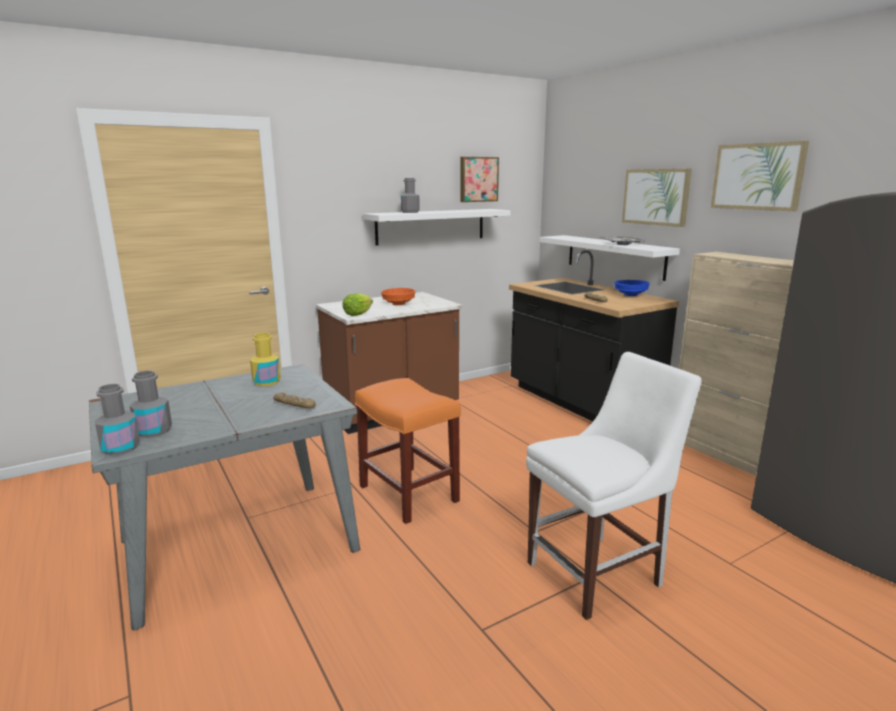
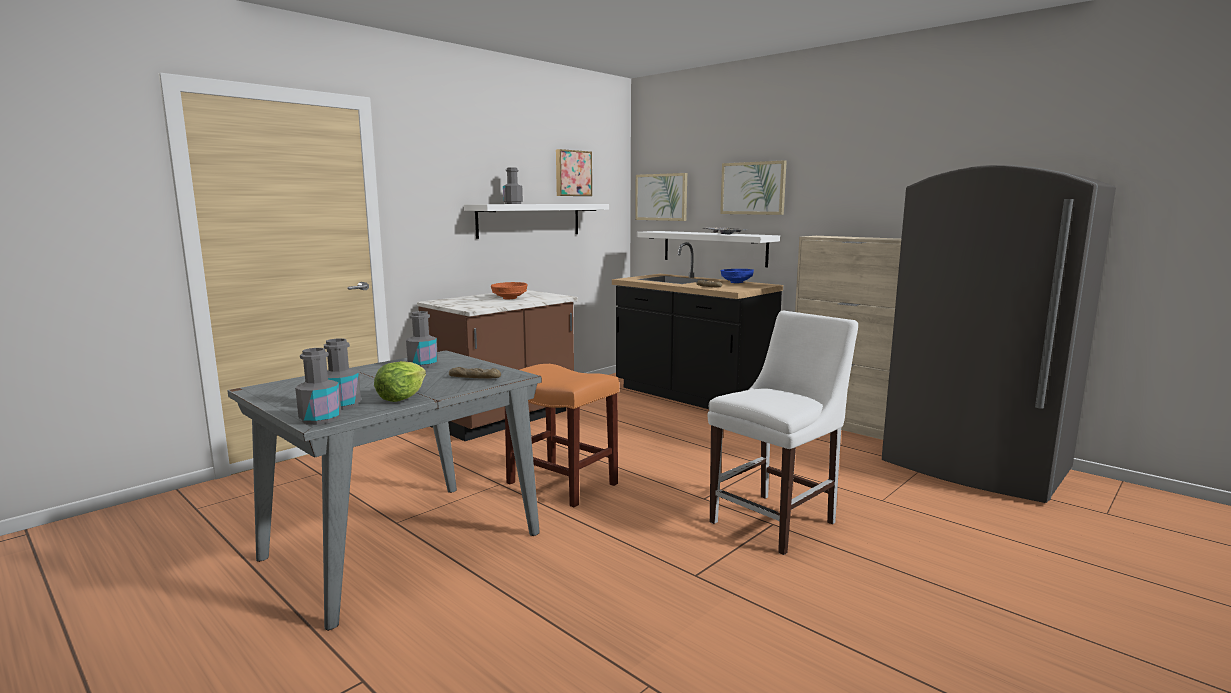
camera: 15 degrees left, 5 degrees down
yellow bottle [250,333,281,386] -> grey bottle [406,311,438,368]
lettuce [342,293,373,316] -> lettuce moved to [374,361,426,402]
picture [711,141,809,211] -> picture moved to [635,173,687,221]

